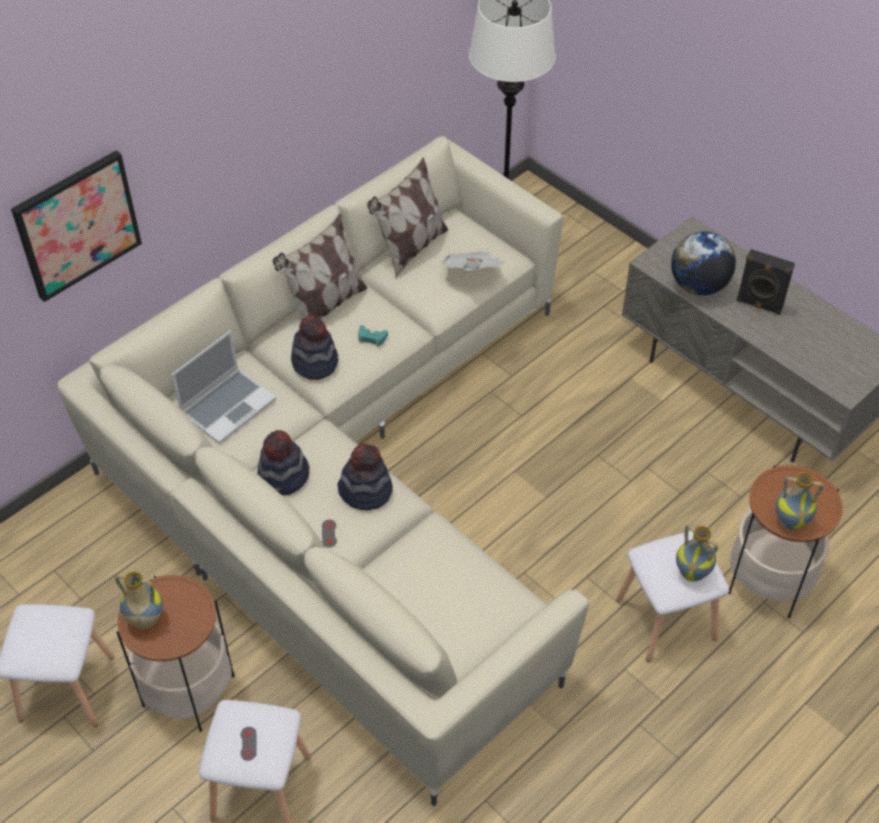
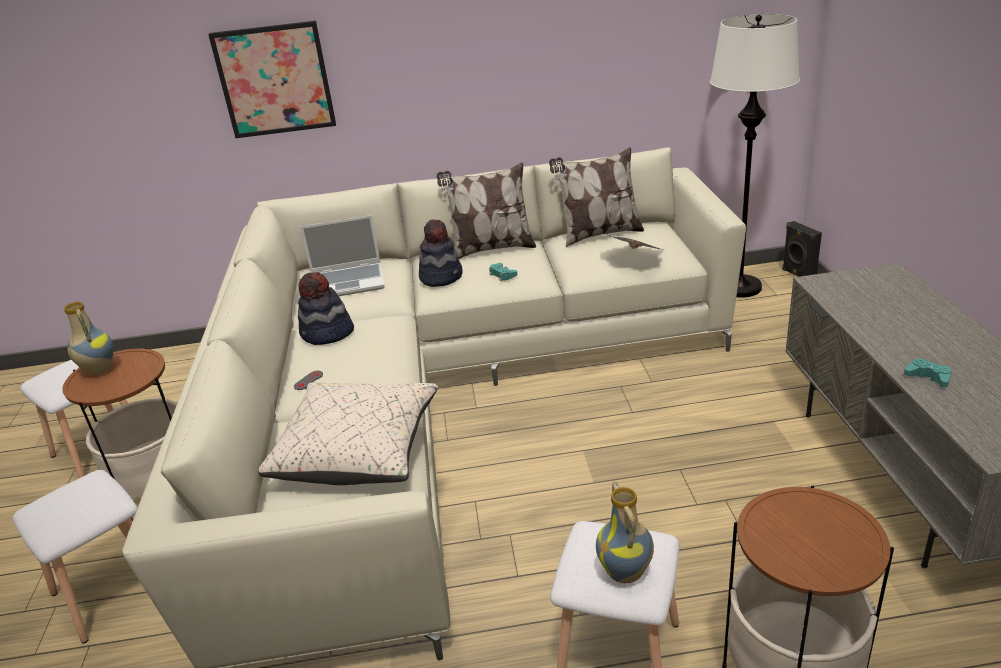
camera: 40 degrees right, 20 degrees down
grey game controller [240,727,257,761] -> none
hat [337,444,393,510] -> none
globe [671,231,736,295] -> none
black speaker [736,249,795,315] -> black speaker moved to [782,221,822,277]
vase [776,472,824,530] -> none
none -> beige pillow [258,382,438,485]
none -> turquoise game controller [904,358,952,387]

